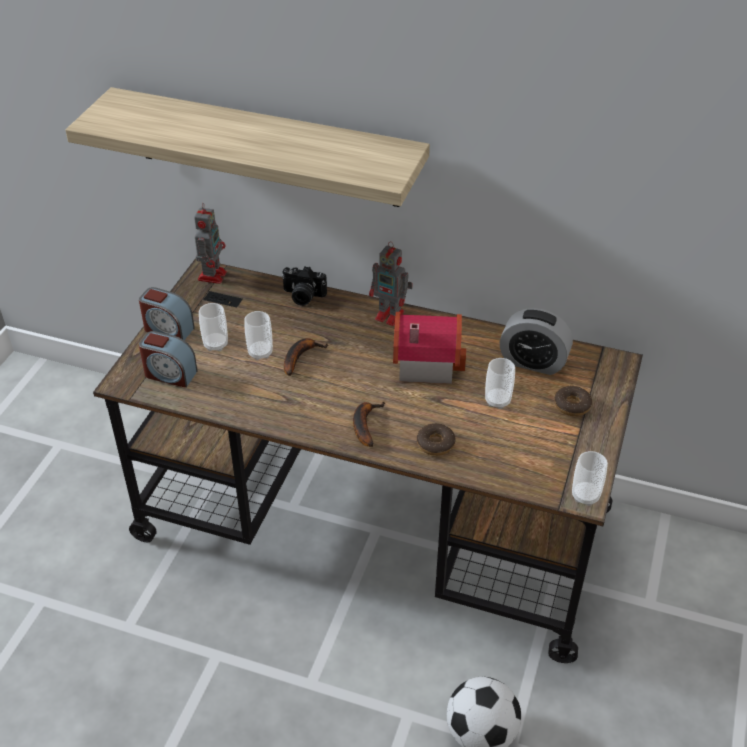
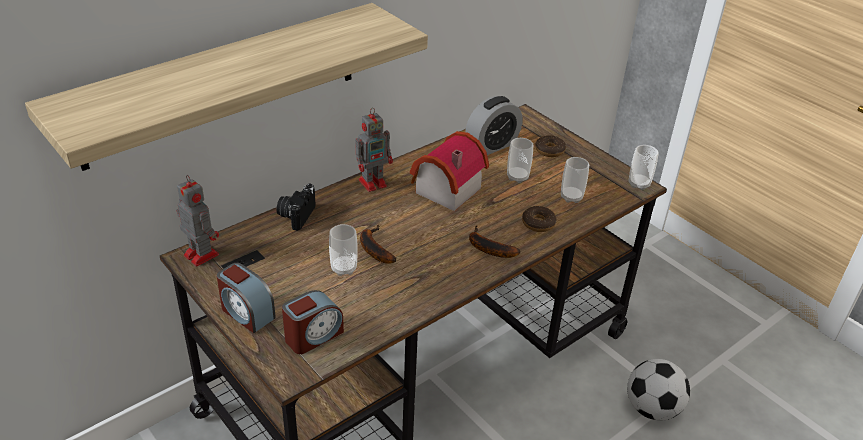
camera: 60 degrees left, 5 degrees down
alarm clock [139,287,195,340] -> alarm clock turned 75 degrees clockwise [217,263,276,333]
cup [199,303,228,351] -> cup moved to [561,157,589,203]
camera [281,266,327,306] -> camera turned 150 degrees clockwise [277,184,316,231]

